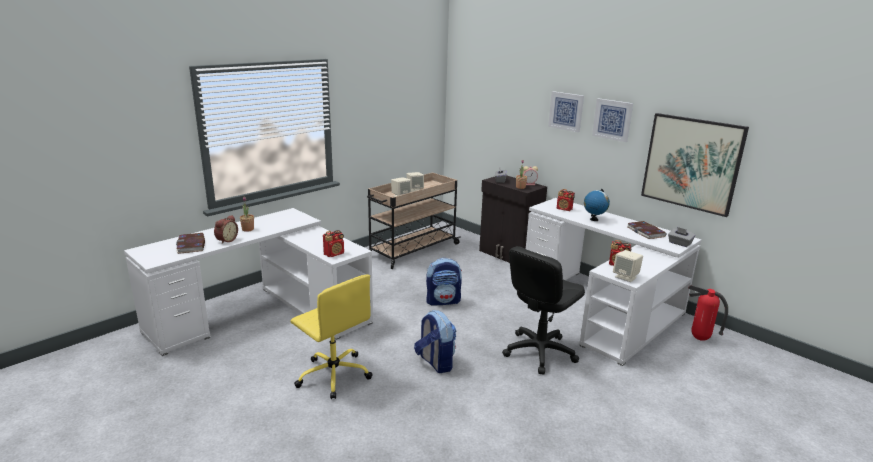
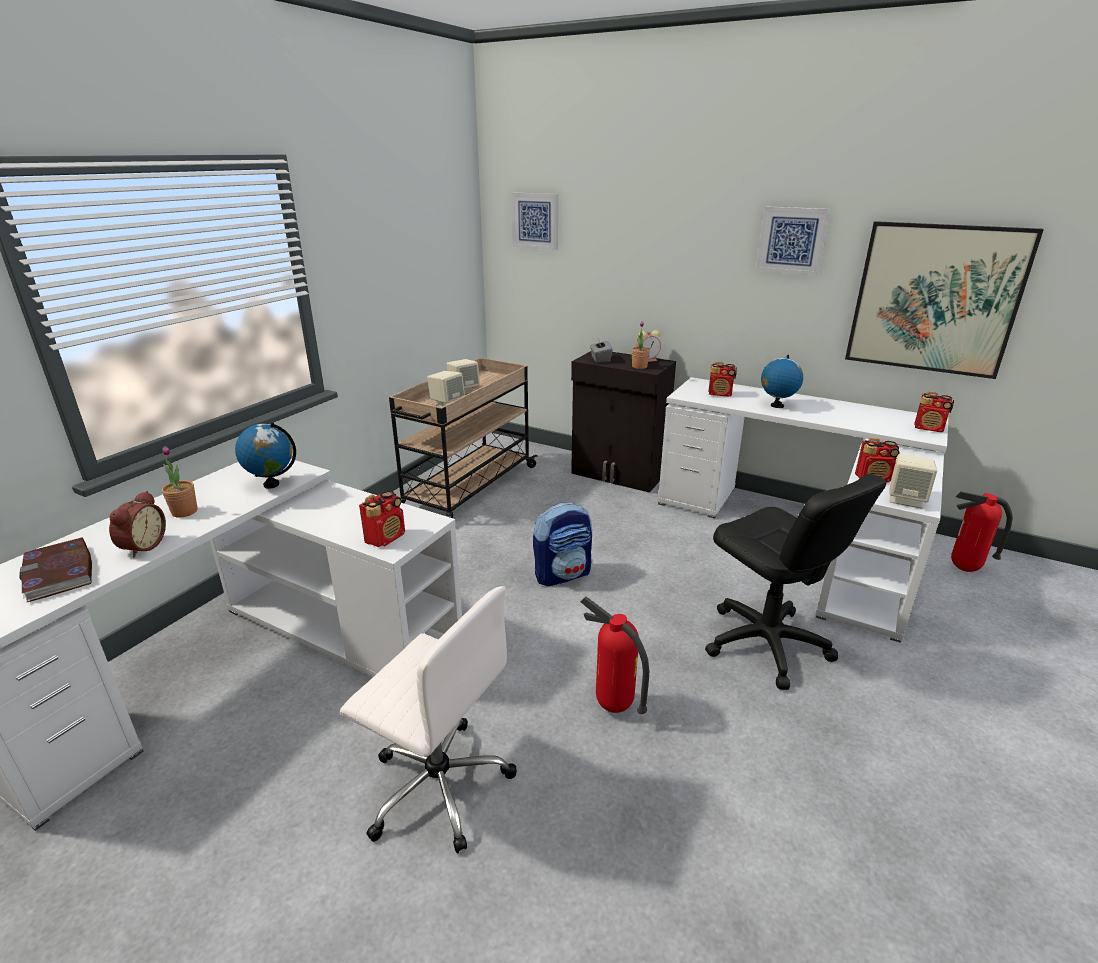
camera: 15 degrees left, 5 degrees up
yellow office chair [291,274,373,399] -> white office chair [340,586,517,854]
backpack [414,310,456,373] -> fire extinguisher [581,596,649,714]
black office chair [502,246,585,374] -> black office chair turned 60 degrees counterclockwise [705,473,887,690]
picture [548,91,584,132] -> picture moved to [511,193,558,250]
book [627,221,666,239] -> none
grey tissue box [668,227,695,247] -> radio [914,391,954,432]
none -> globe [235,422,296,489]

